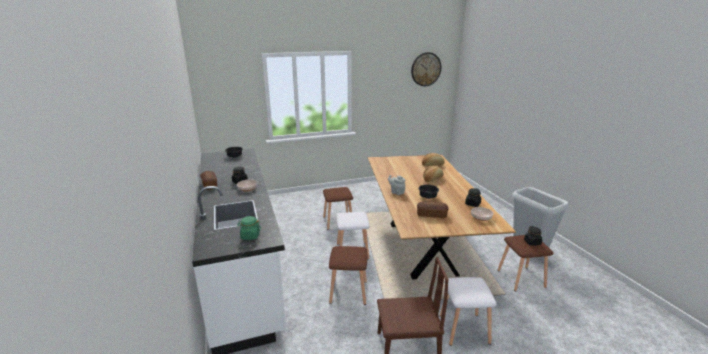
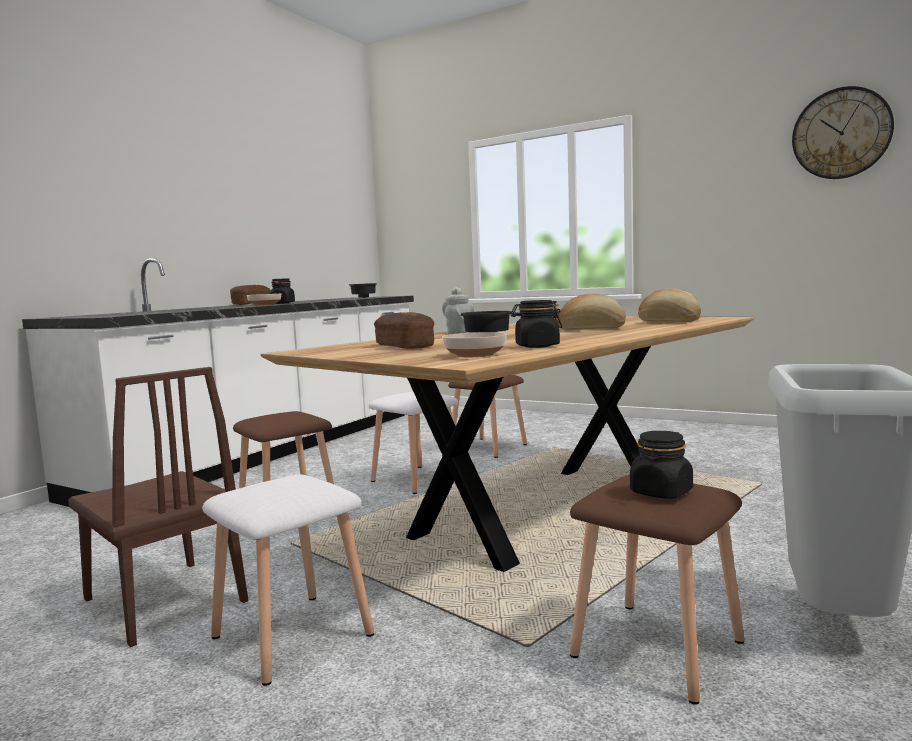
camera: 50 degrees right, 15 degrees down
green jar [237,216,261,240] -> none

